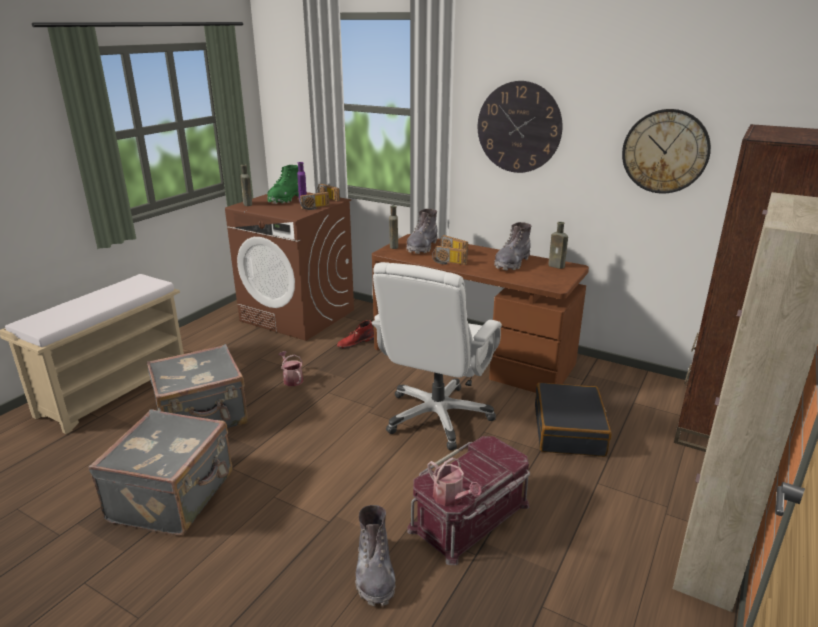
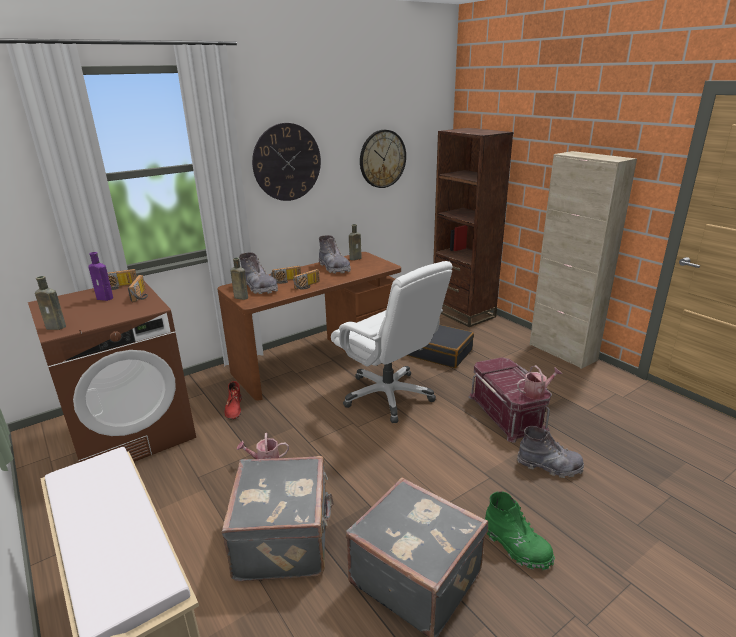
camera: 65 degrees left, 0 degrees up
green boot [267,165,299,204] -> green boot moved to [485,491,555,570]

